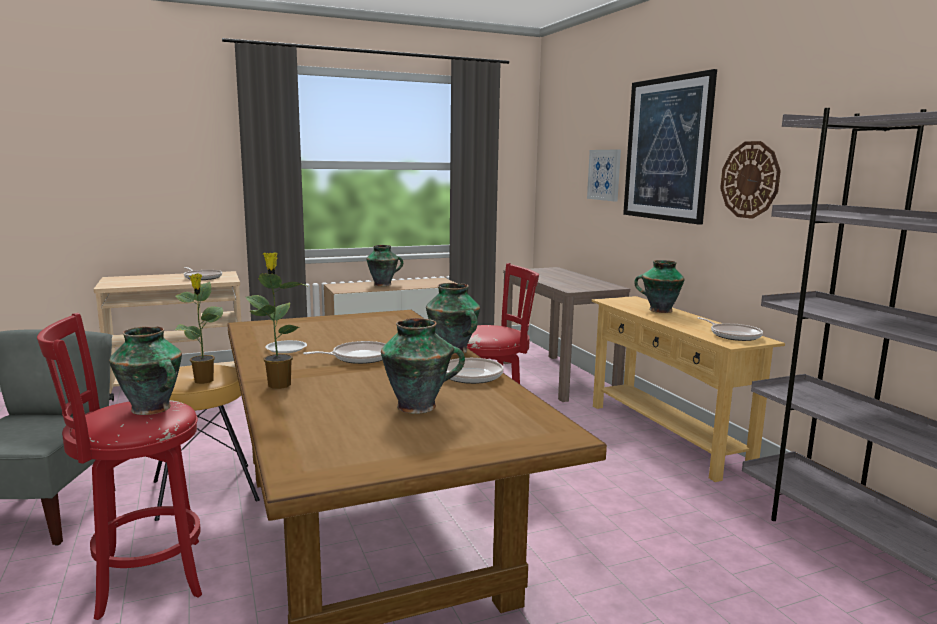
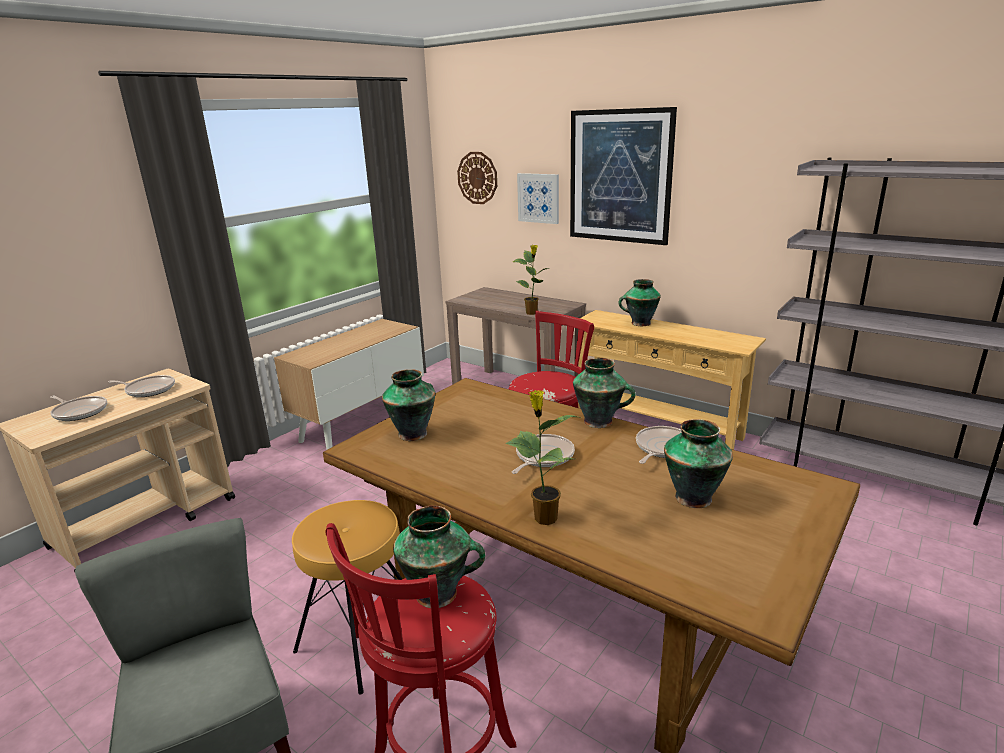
camera: 30 degrees left, 10 degrees up
potted plant [175,273,223,384] -> potted plant moved to [513,245,547,315]
white plate [265,340,307,353] -> none
vase [366,245,403,286] -> vase moved to [382,369,435,441]
frying pan [698,317,763,341] -> frying pan moved to [50,396,107,421]
wall clock [720,141,781,219] -> wall clock moved to [457,152,497,204]

